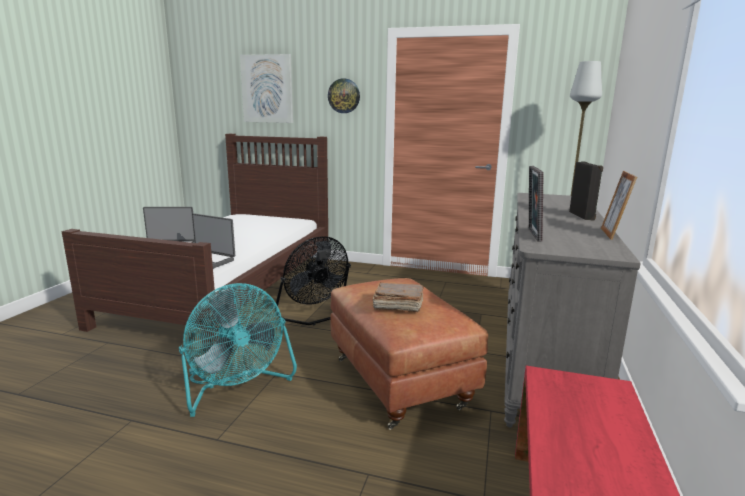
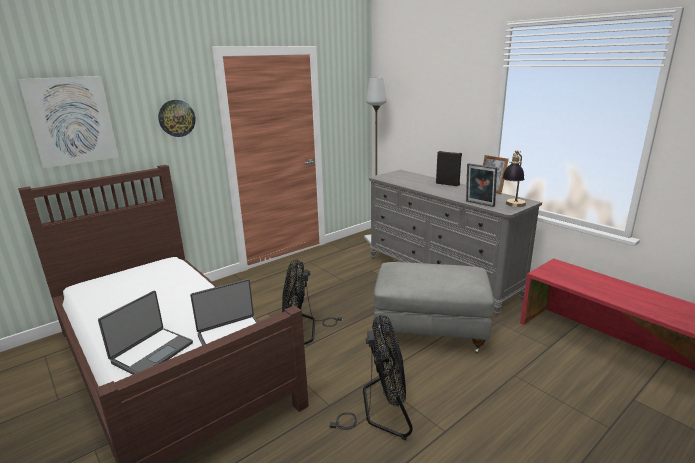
camera: 55 degrees left, 5 degrees up
turquoise fan [179,283,297,417] -> black fan [329,315,413,440]
brown ottoman [330,278,488,430] -> grey ottoman [373,262,494,353]
brown book [372,282,424,312] -> none
none -> table lamp [502,150,526,207]

